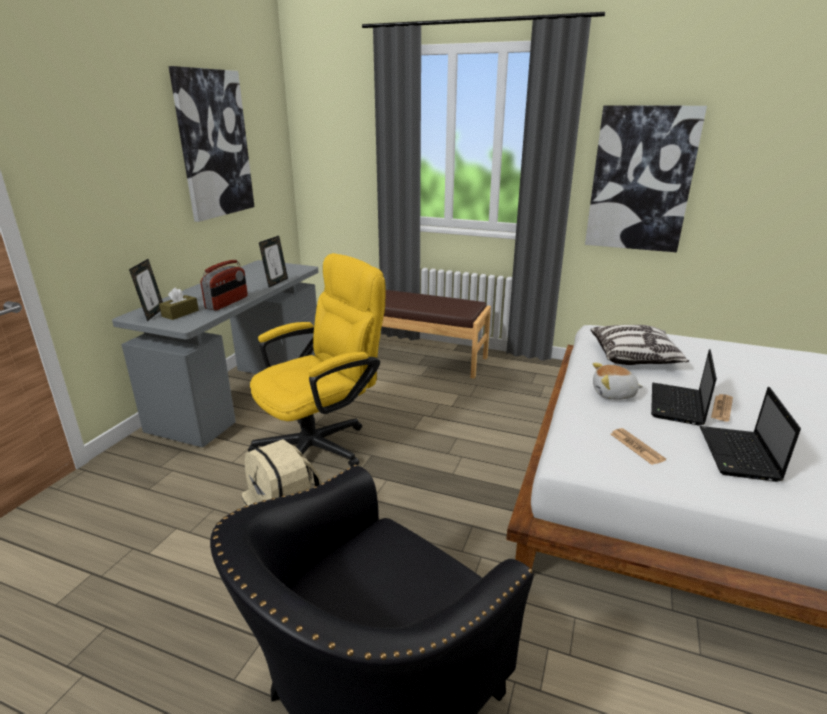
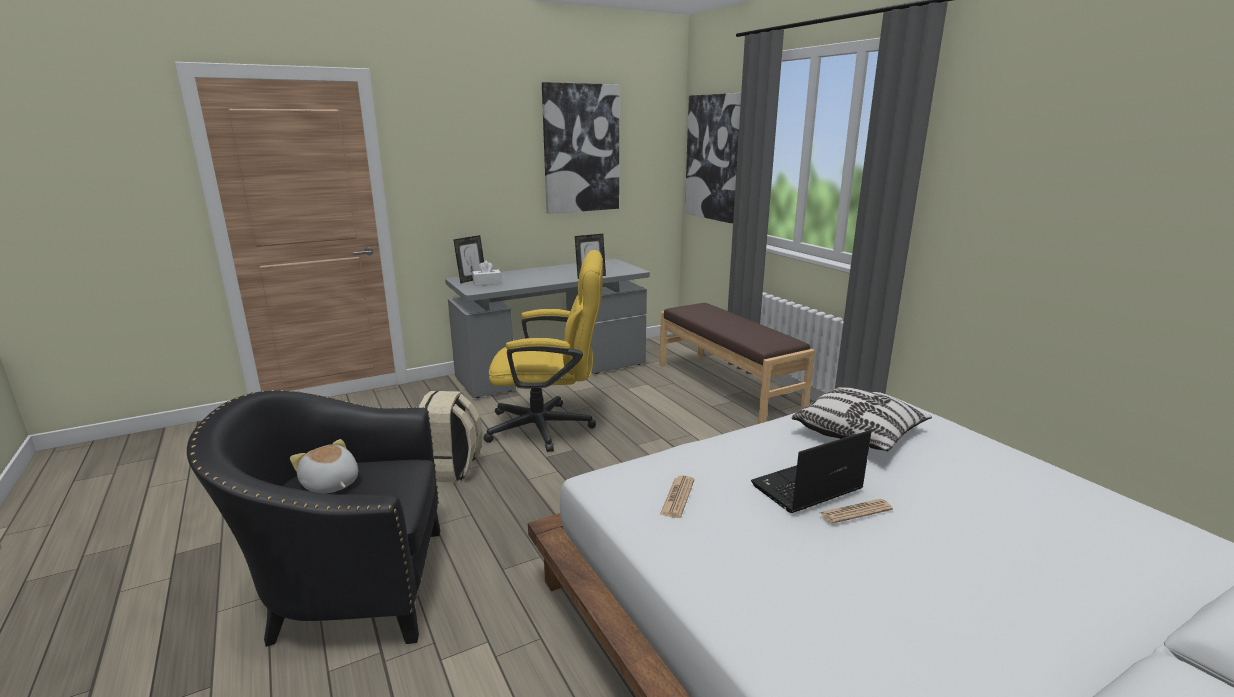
camera: 40 degrees right, 5 degrees down
brown tissue box [159,287,199,320] -> white tissue box [472,261,502,286]
radio [201,260,248,311] -> none
picture [585,105,707,252] -> picture moved to [685,93,741,223]
plush toy [593,363,643,400] -> plush toy moved to [290,439,358,494]
laptop [700,387,801,482] -> none

